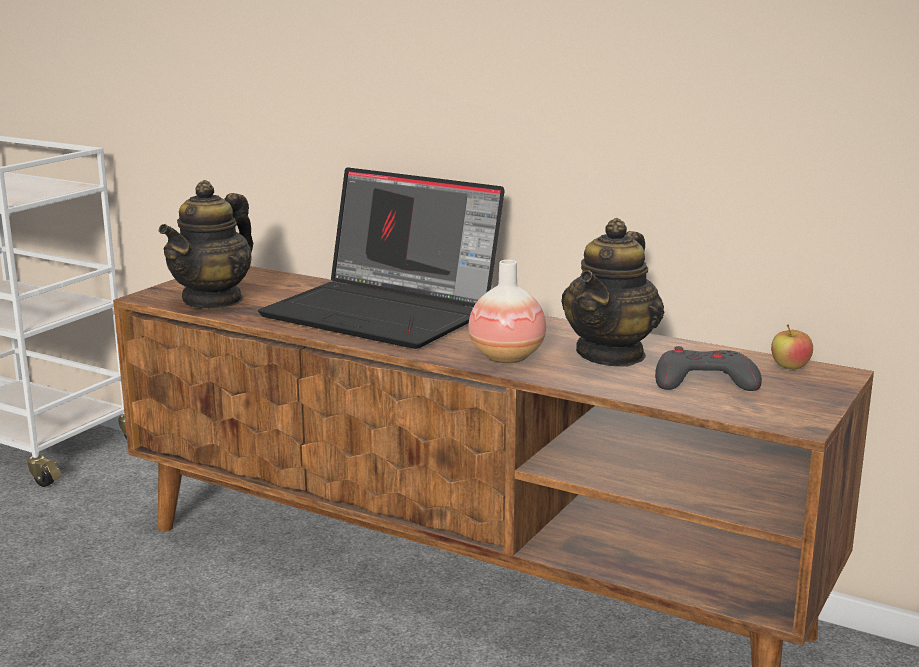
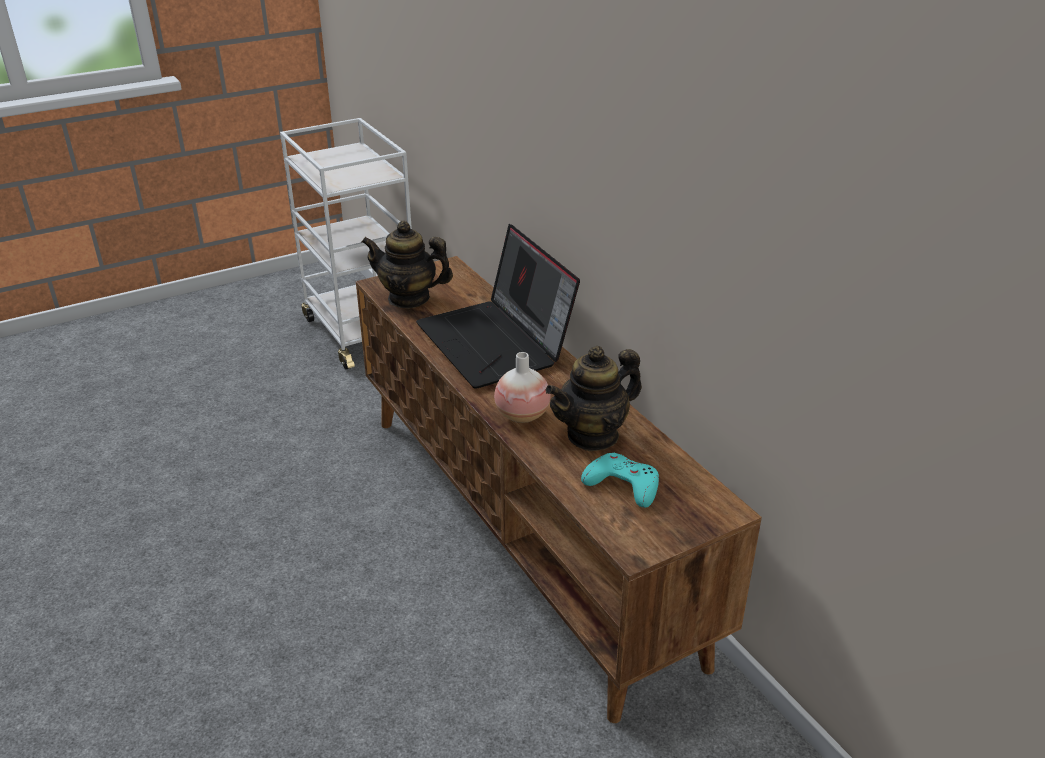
camera: 30 degrees right, 15 degrees up
teapot [159,180,253,309] -> teapot turned 45 degrees clockwise [362,221,453,309]
grey game controller [655,346,762,391] -> turquoise game controller [581,453,659,508]
apple [771,324,813,369] -> none

